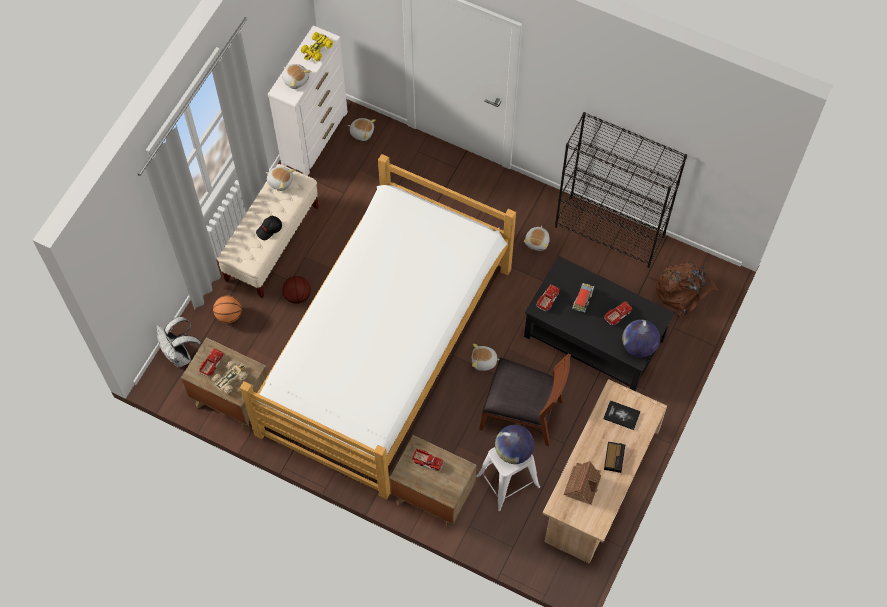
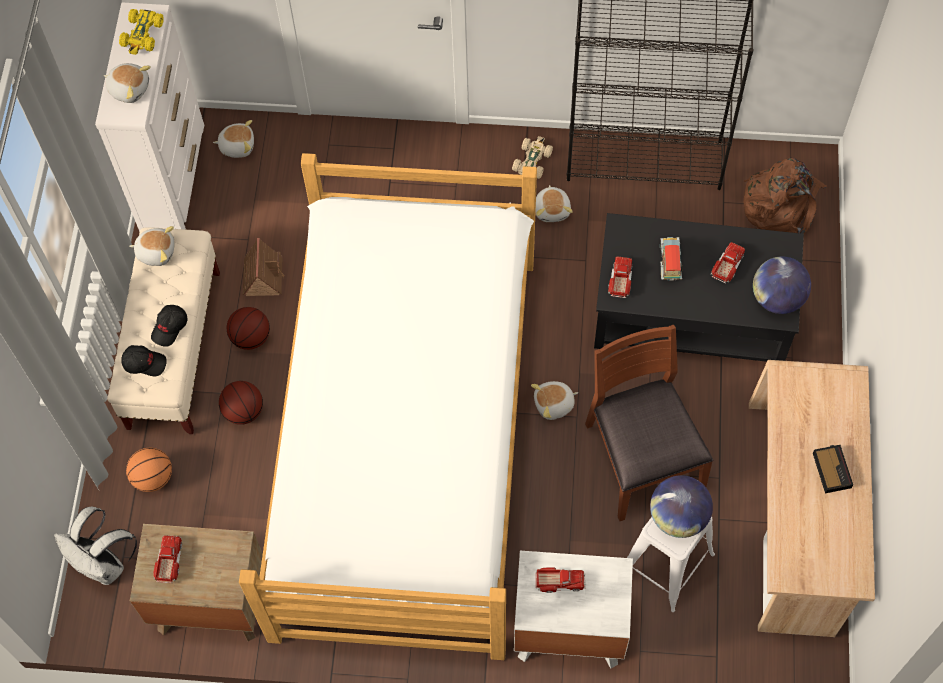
camera: 20 degrees left, 0 degrees up
beige toy car [212,361,247,394] -> beige toy car moved to [512,136,553,179]
brown nightstand [389,435,476,529] -> white nightstand [514,551,633,668]
brown chair [479,354,571,446] -> brown chair turned 105 degrees counterclockwise [585,325,714,521]
toy house [564,461,601,504] -> toy house moved to [243,238,284,296]
book [603,400,641,430] -> none
none -> black cap [121,345,167,376]
none -> basketball [227,307,270,350]

